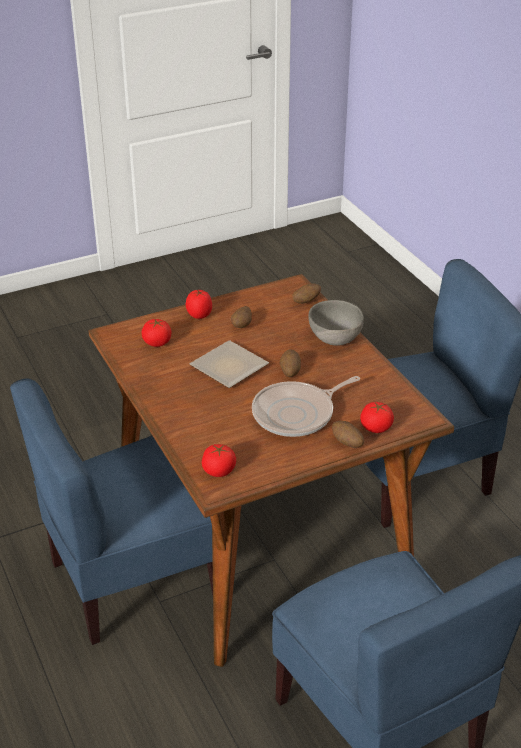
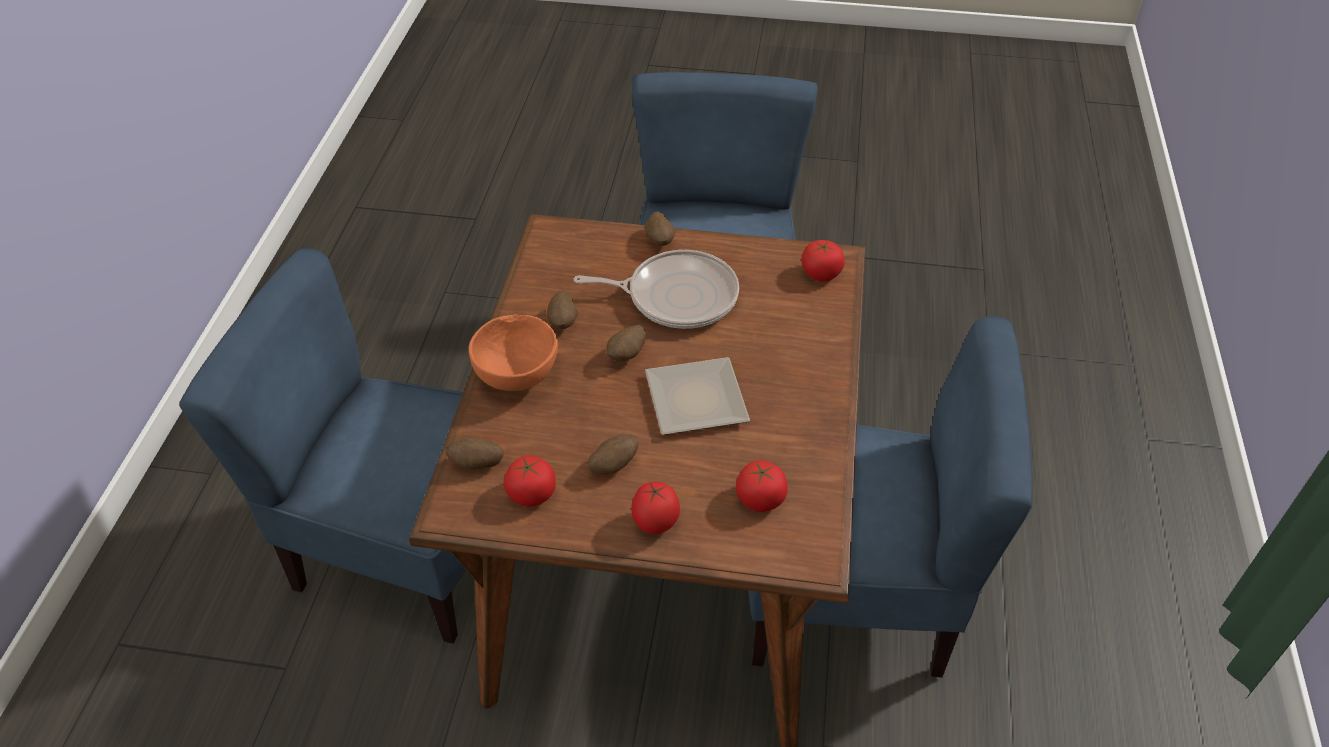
camera: 145 degrees left, 10 degrees up
grey bowl [309,300,364,346] -> orange bowl [469,314,558,391]
tomato [360,402,394,433] -> tomato moved to [504,456,556,507]
none -> potato [547,290,578,329]

